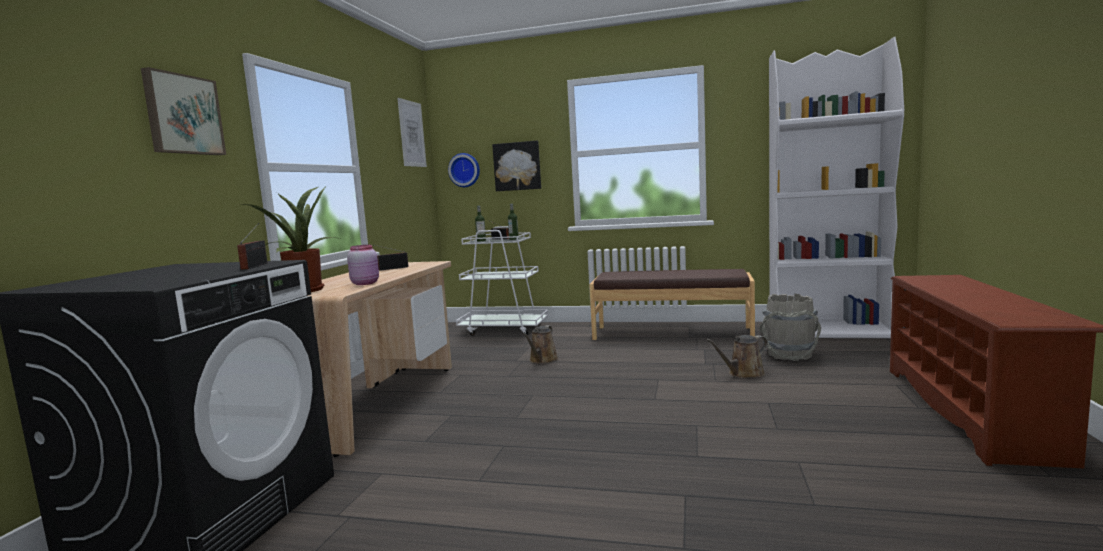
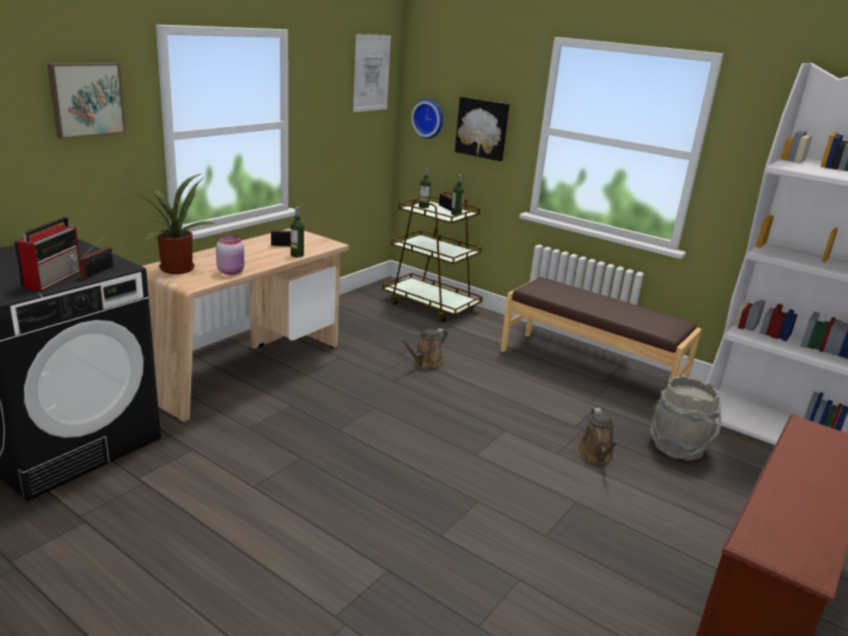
camera: 20 degrees right, 15 degrees up
white cart [456,226,548,336] -> brown cart [382,192,483,322]
brown watering can [706,335,768,378] -> brown watering can turned 90 degrees counterclockwise [577,408,619,464]
none -> radio [14,217,80,291]
none -> bottle [291,206,304,257]

